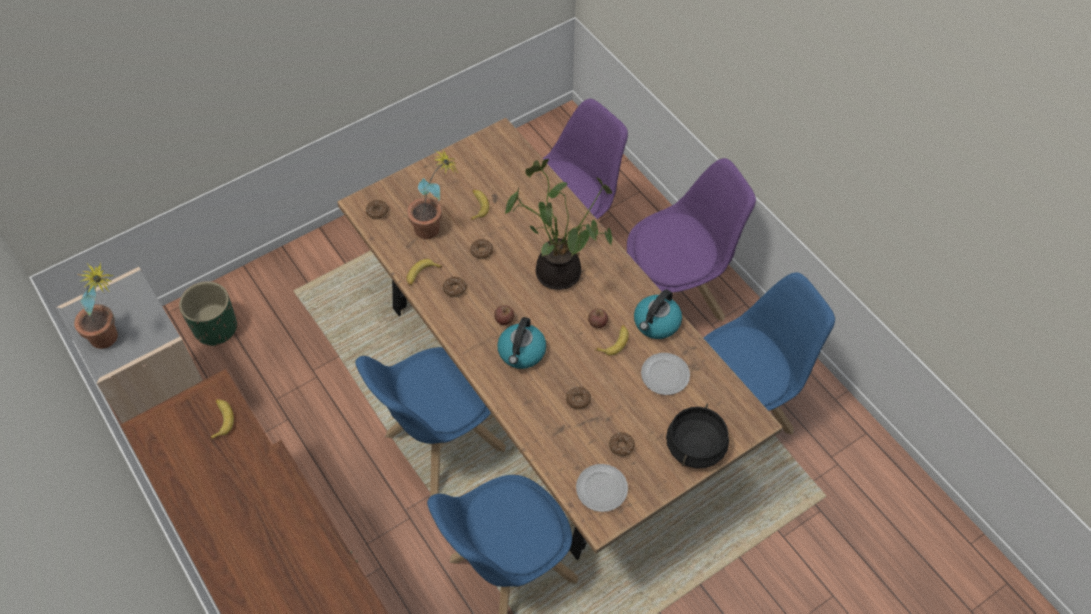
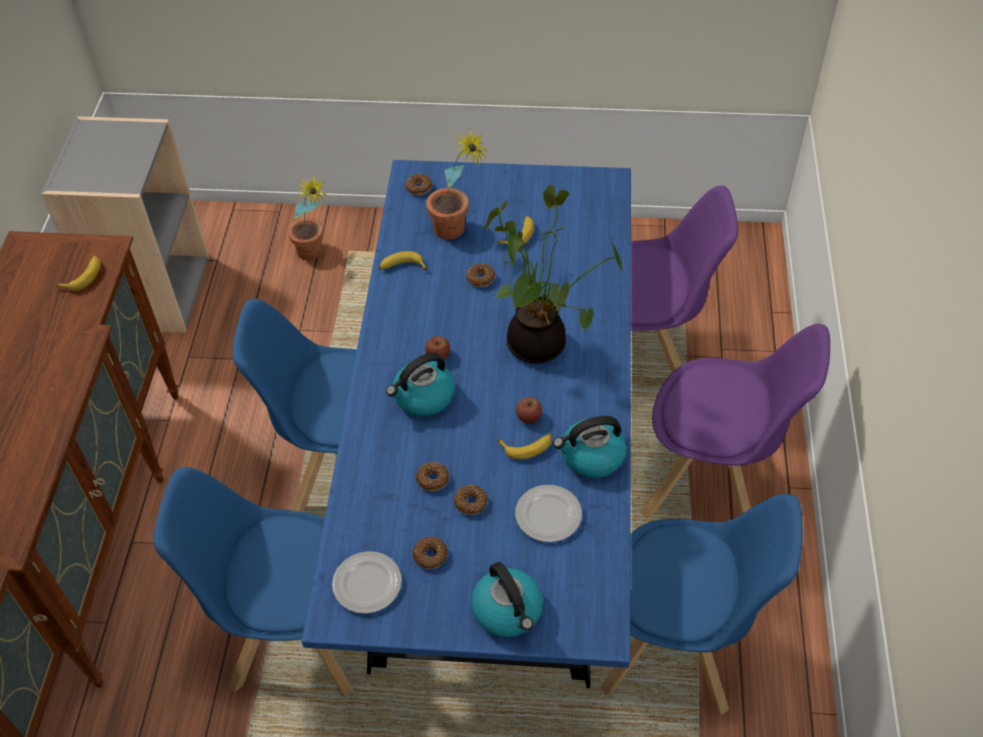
camera: 40 degrees right, 5 degrees down
potted plant [74,262,118,349] -> potted plant moved to [288,174,328,260]
green planter [179,281,237,346] -> none
brown dining table [337,118,783,560] -> blue dining table [302,160,631,688]
donut [443,277,467,297] -> donut moved to [454,485,488,515]
black cooking pot [666,404,729,469] -> kettle [471,562,543,637]

